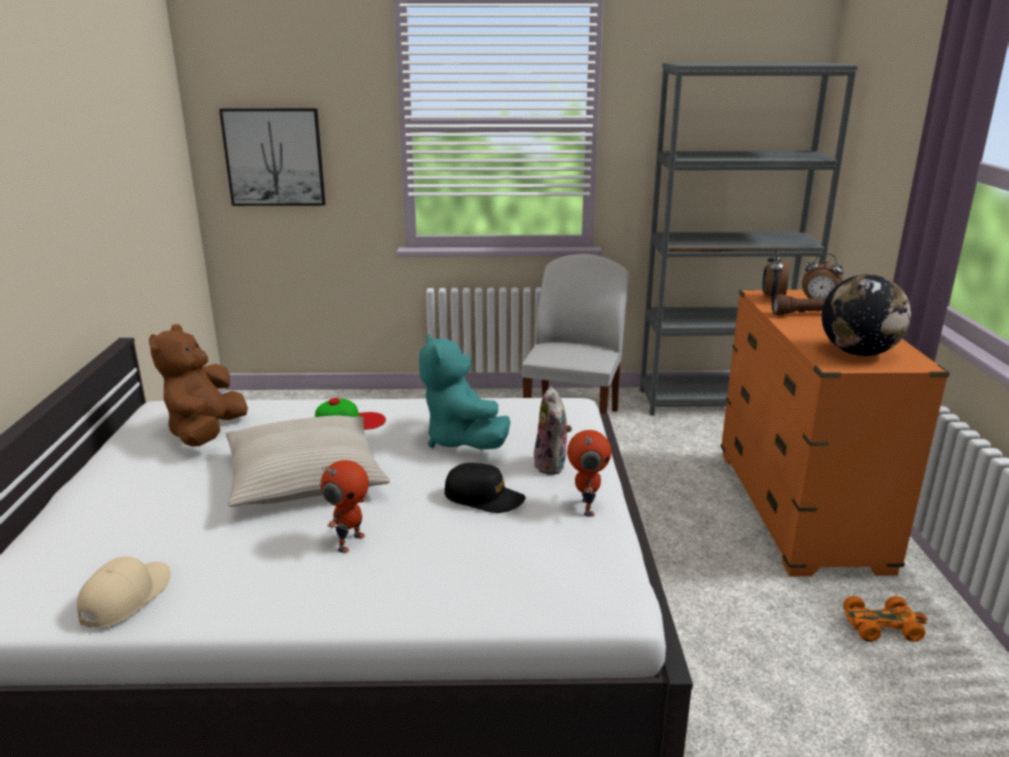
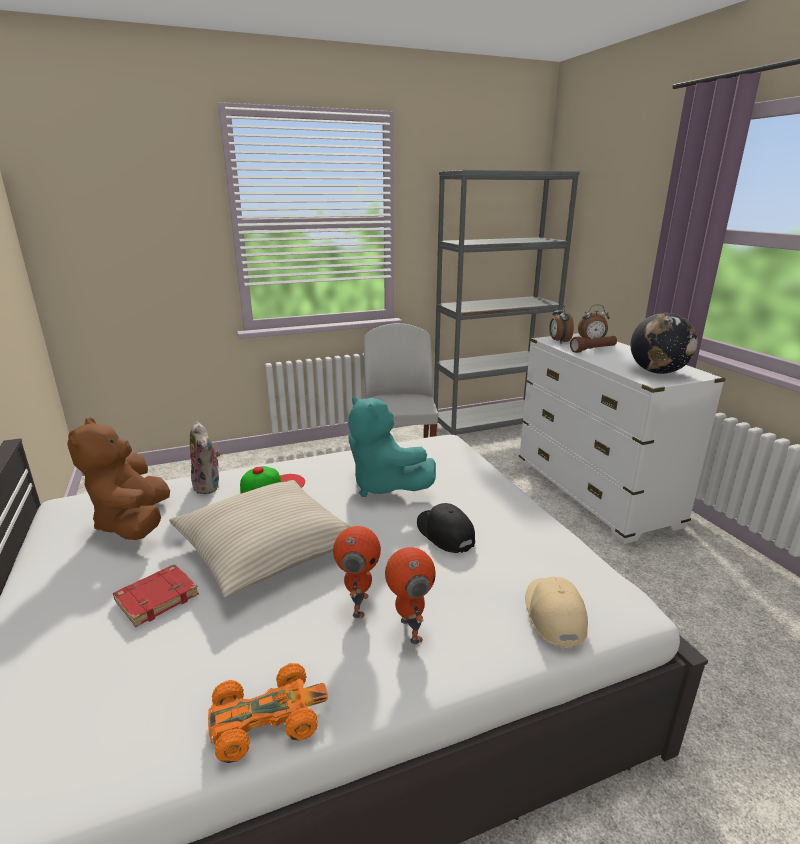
camera: 20 degrees left, 0 degrees up
beige cap [77,556,170,628] -> beige cap moved to [525,577,588,648]
picture [219,108,326,206] -> none
black cap [444,463,526,513] -> black cap turned 120 degrees counterclockwise [417,503,475,553]
plush toy [534,387,572,475] -> plush toy moved to [190,421,221,494]
toy robot [567,430,611,517] -> toy robot moved to [385,547,436,644]
orange dresser [721,289,950,576] -> white dresser [519,333,726,544]
orange toy car [843,596,928,642] -> orange toy car moved to [208,663,328,763]
none -> red book [113,564,199,627]

